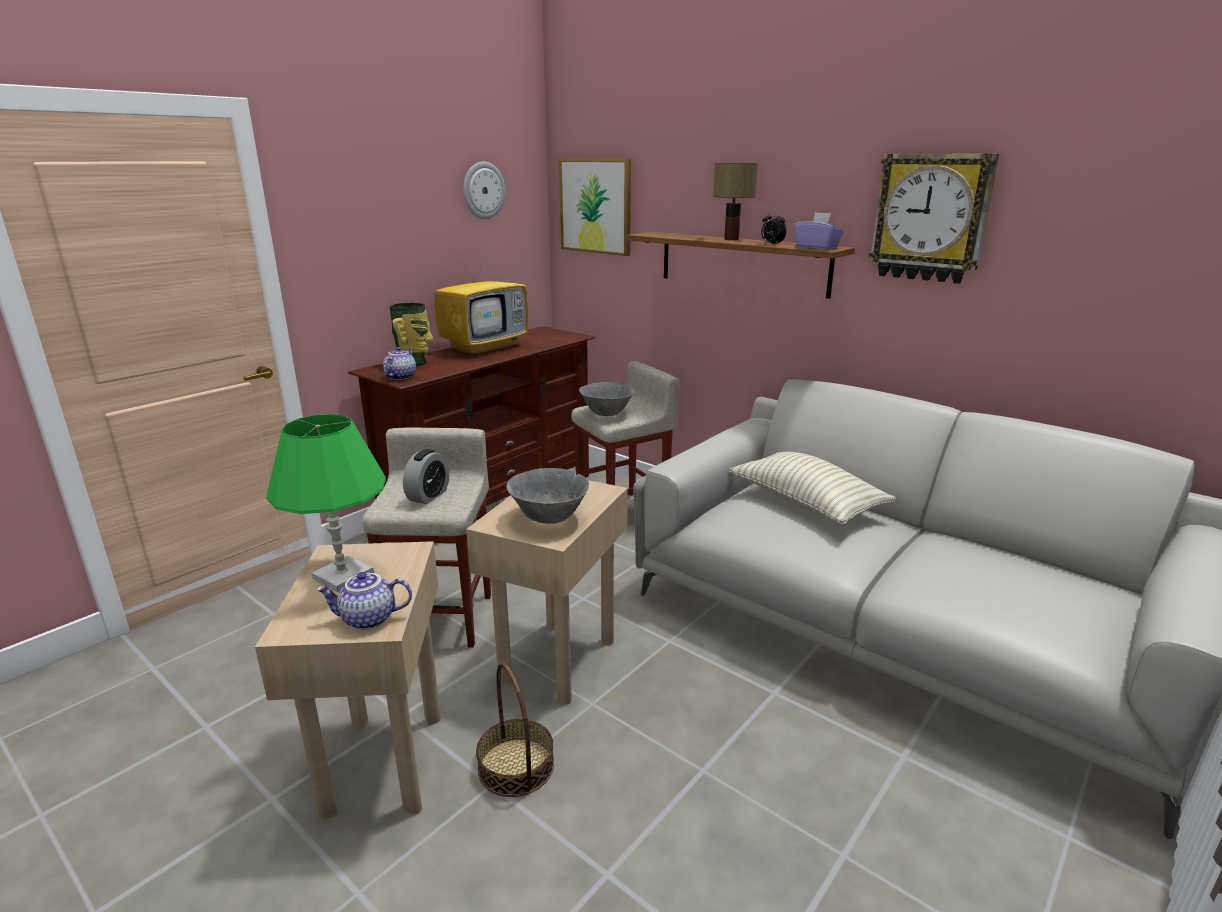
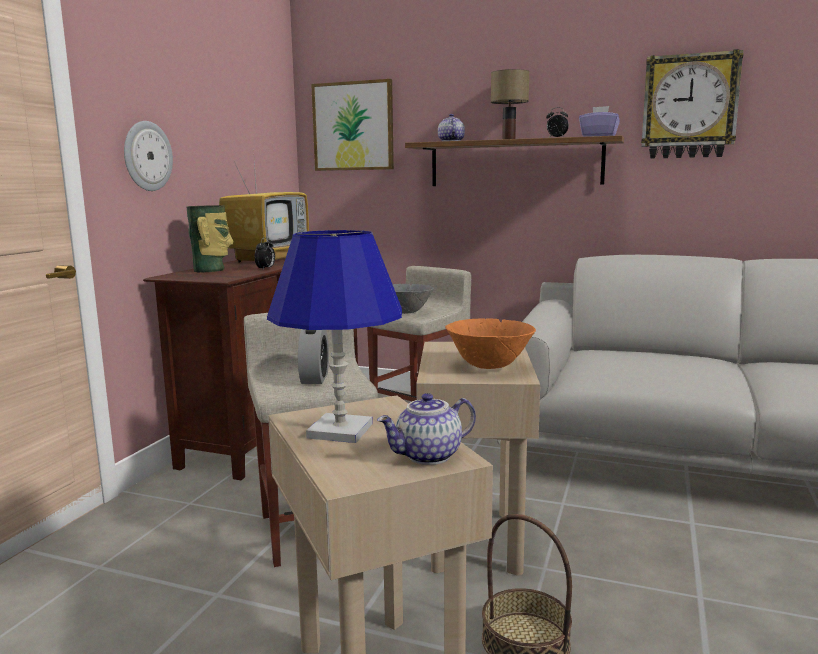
camera: 20 degrees left, 10 degrees down
green table lamp [266,414,386,592] -> blue table lamp [267,230,402,443]
teapot [383,347,416,380] -> teapot moved to [438,114,465,141]
wall clock [463,161,505,219] -> wall clock moved to [124,121,173,191]
grey bowl [506,468,589,524] -> orange bowl [445,318,536,369]
pillow [729,452,896,525] -> none
none -> alarm clock [255,238,275,270]

